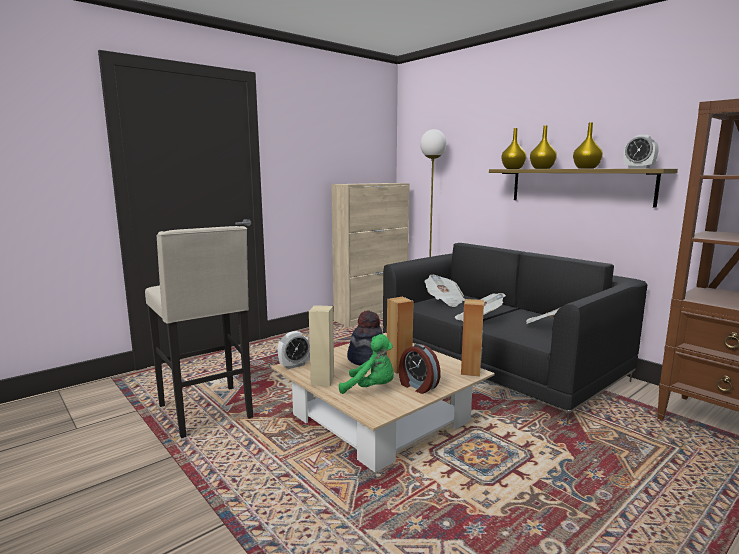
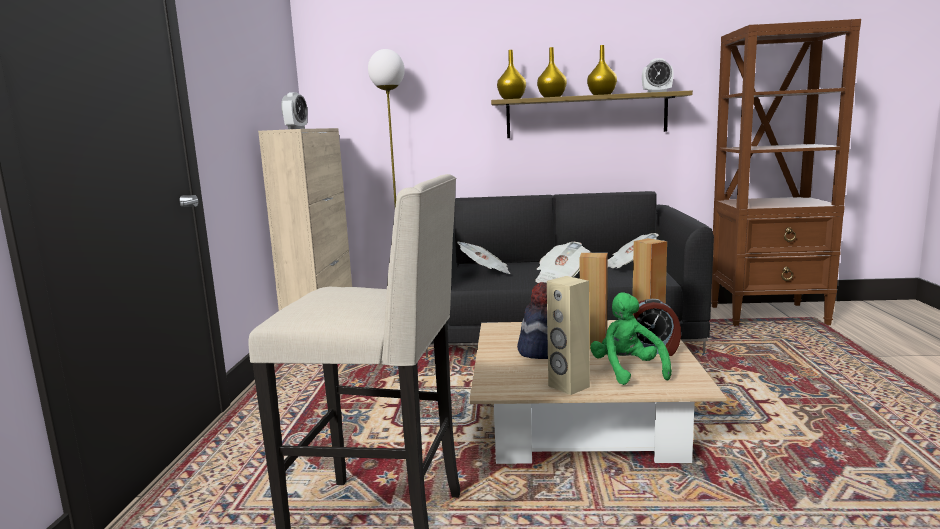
camera: 45 degrees left, 0 degrees up
alarm clock [277,331,310,369] -> alarm clock moved to [281,92,308,129]
green plush toy [339,334,394,394] -> green plush toy turned 75 degrees counterclockwise [590,292,672,385]

